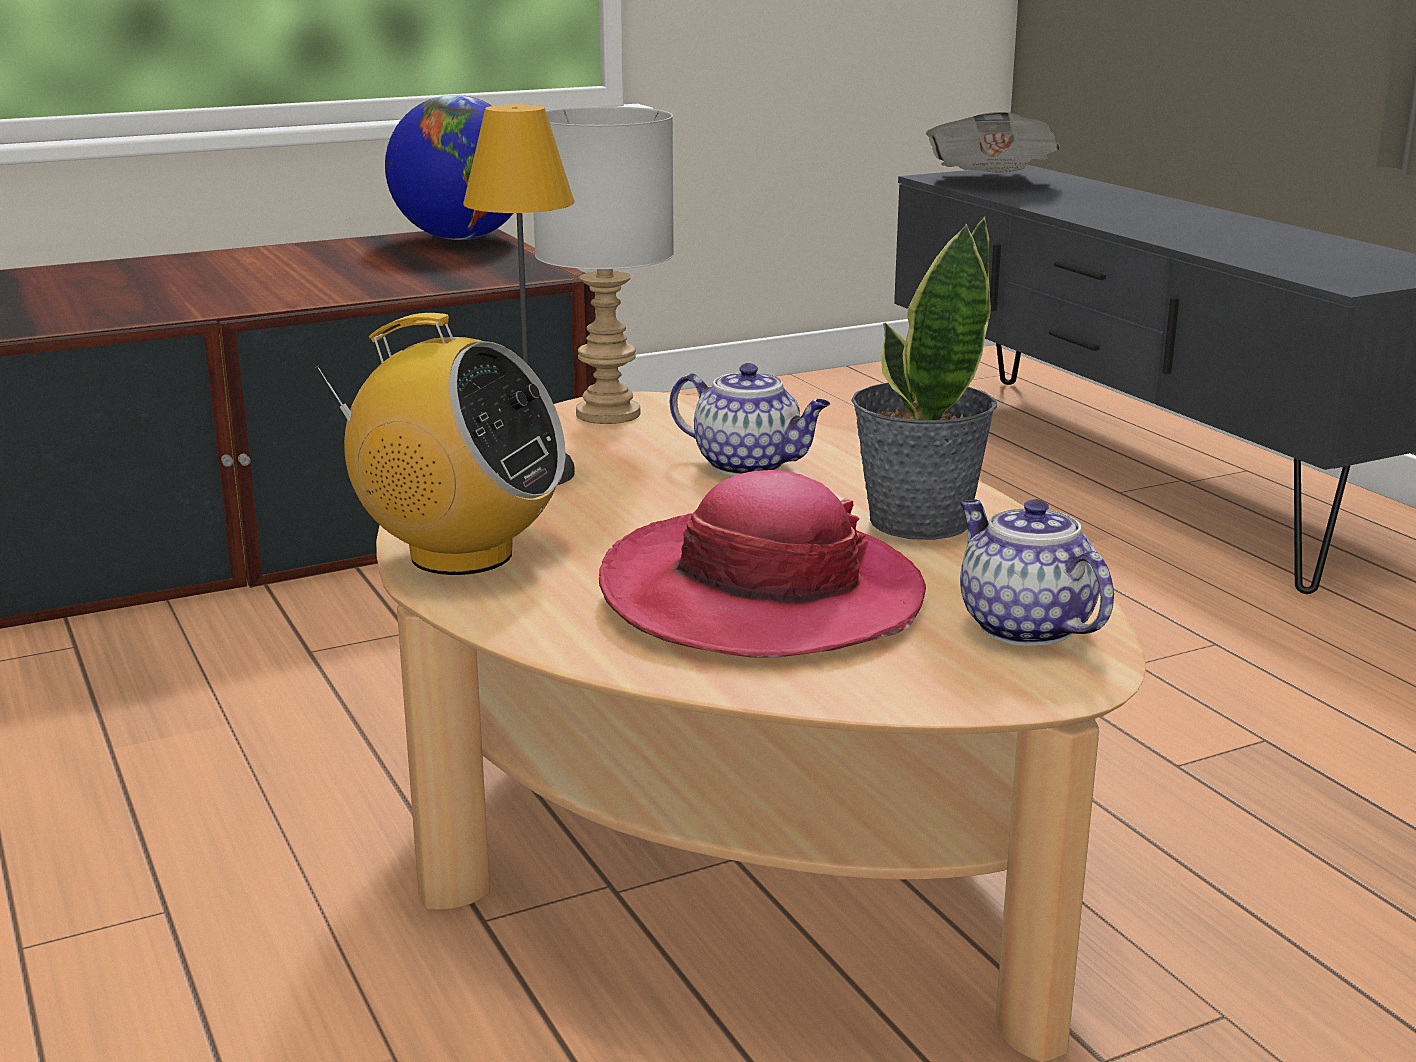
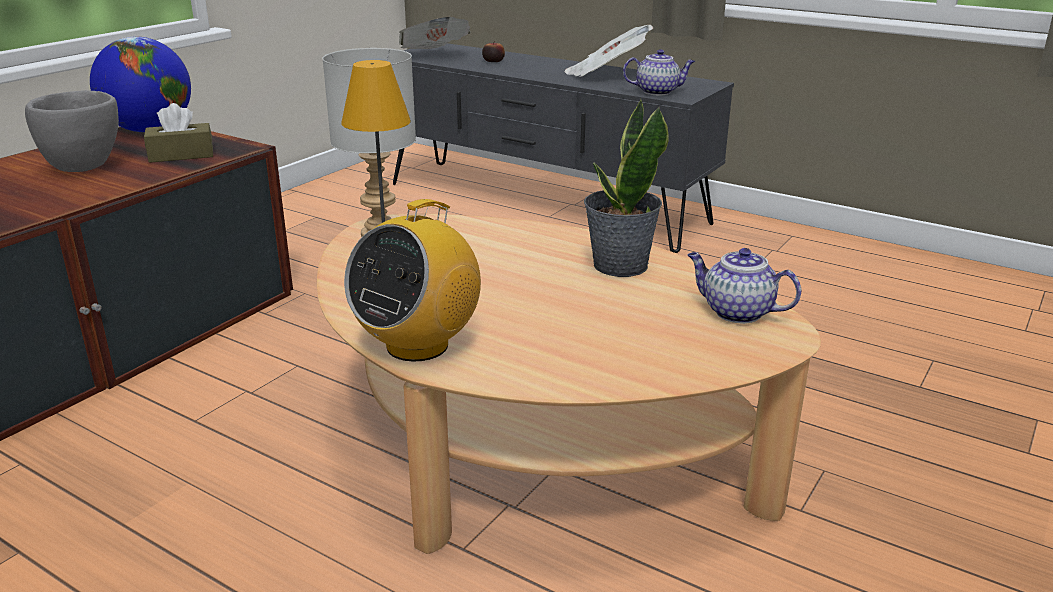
camera: 30 degrees left, 5 degrees up
radio [315,313,566,575] -> radio turned 135 degrees clockwise [344,199,481,362]
hat [599,470,926,658] -> none
teapot [670,363,830,476] -> teapot moved to [623,49,695,95]
none -> grey bowl [25,90,119,172]
none -> brown tissue box [144,103,213,163]
none -> apple [482,41,505,62]
none -> newspaper [564,25,653,77]

